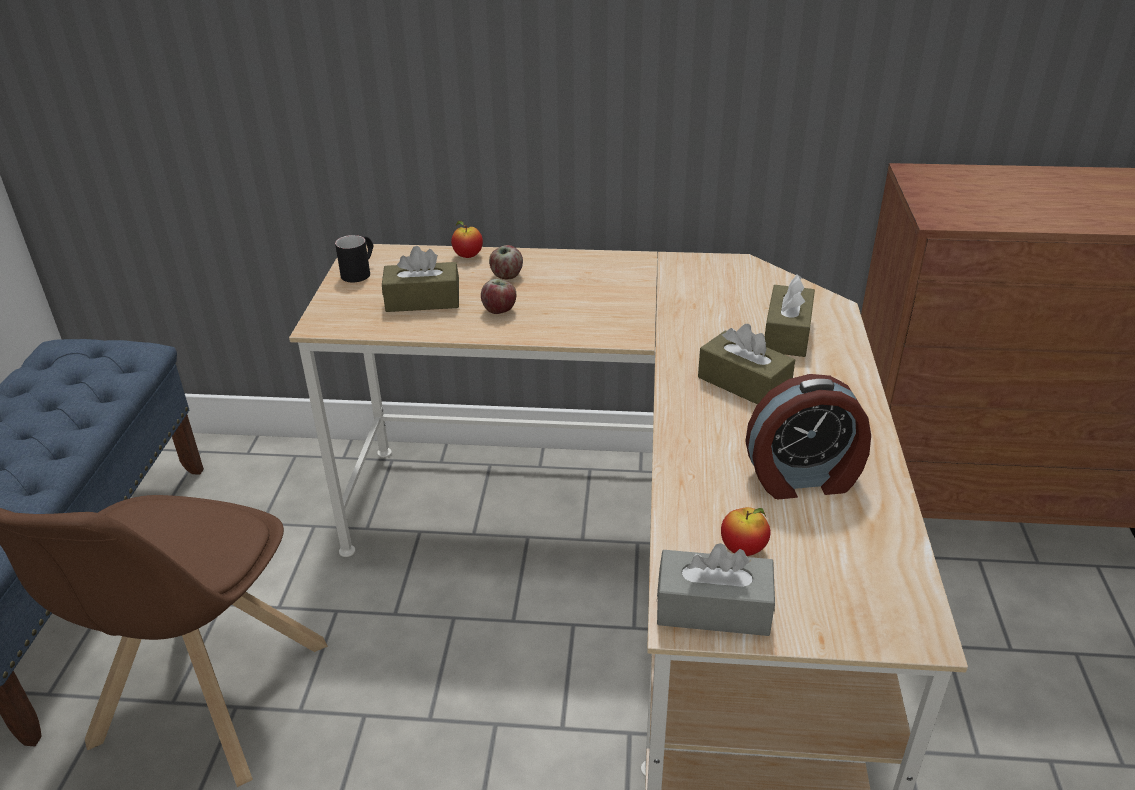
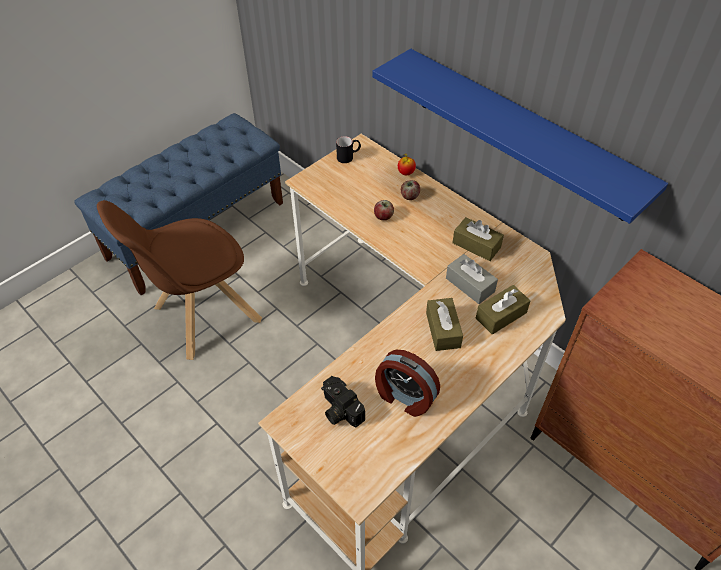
camera: 40 degrees right, 15 degrees up
brown tissue box [382,246,459,312] -> brown tissue box moved to [453,217,504,261]
grey tissue box [657,543,775,636] -> grey tissue box moved to [446,254,498,304]
apple [721,507,771,556] -> camera [321,376,365,427]
none -> blue shelf [372,49,668,224]

